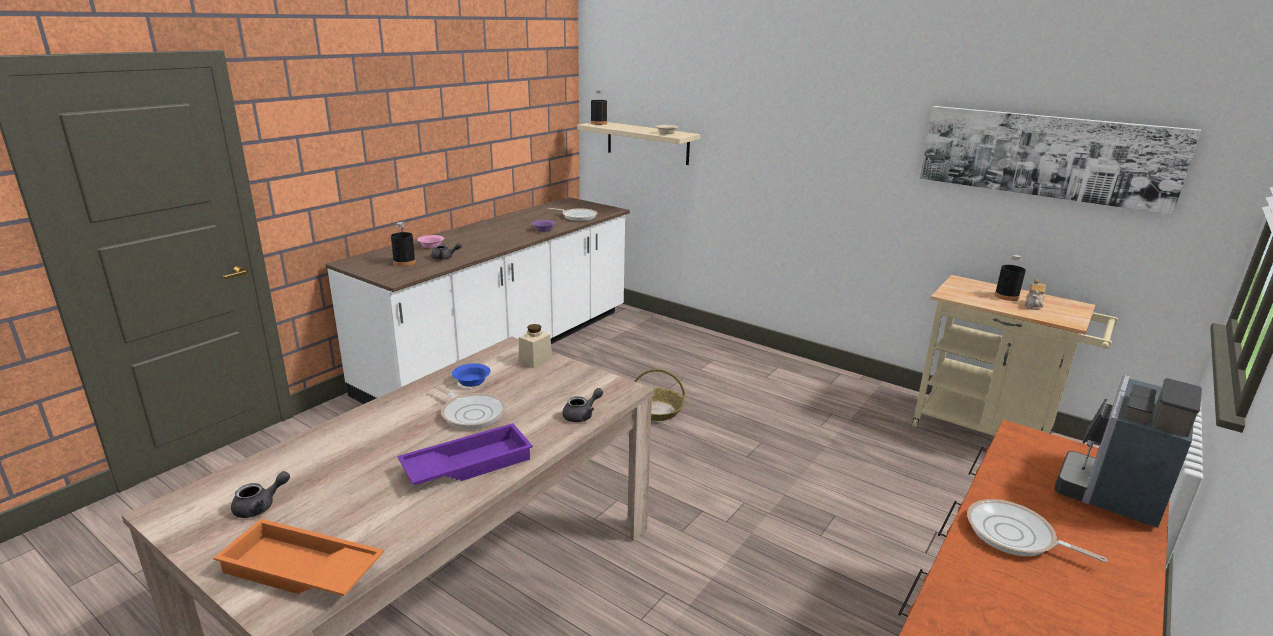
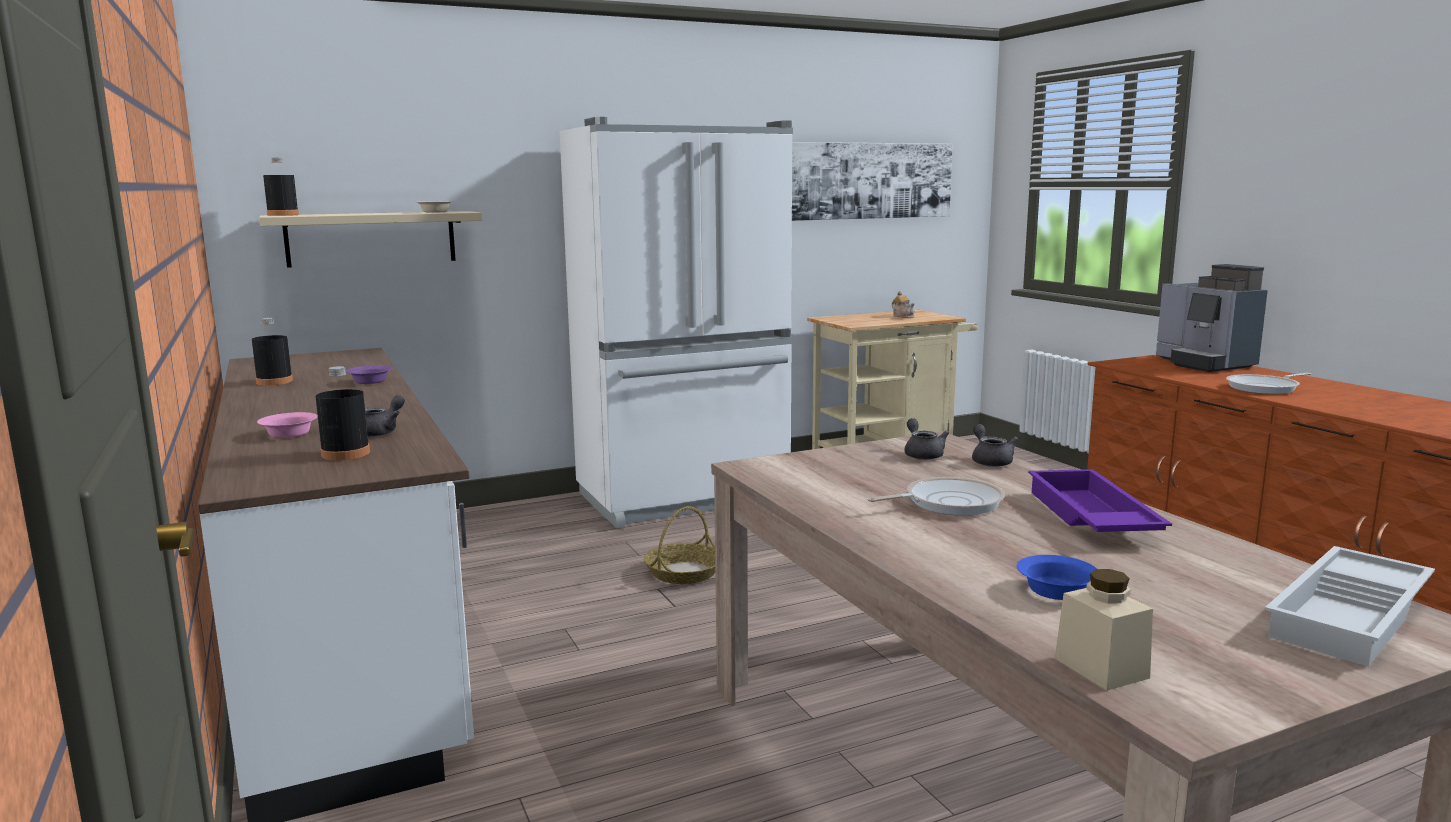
camera: 60 degrees left, 10 degrees down
orange tray [213,519,384,596] -> white tray [1265,546,1435,667]
grey teapot [231,471,290,518] -> grey teapot moved to [904,418,949,460]
blue bowl [452,363,491,387] -> blue bowl moved to [1017,555,1097,600]
beige jar [519,324,552,368] -> beige jar moved to [1055,569,1153,691]
frying pan [547,208,597,221] -> none
black bottle [994,255,1026,301] -> black bottle moved to [252,318,293,385]
none -> white fridge [560,117,793,529]

